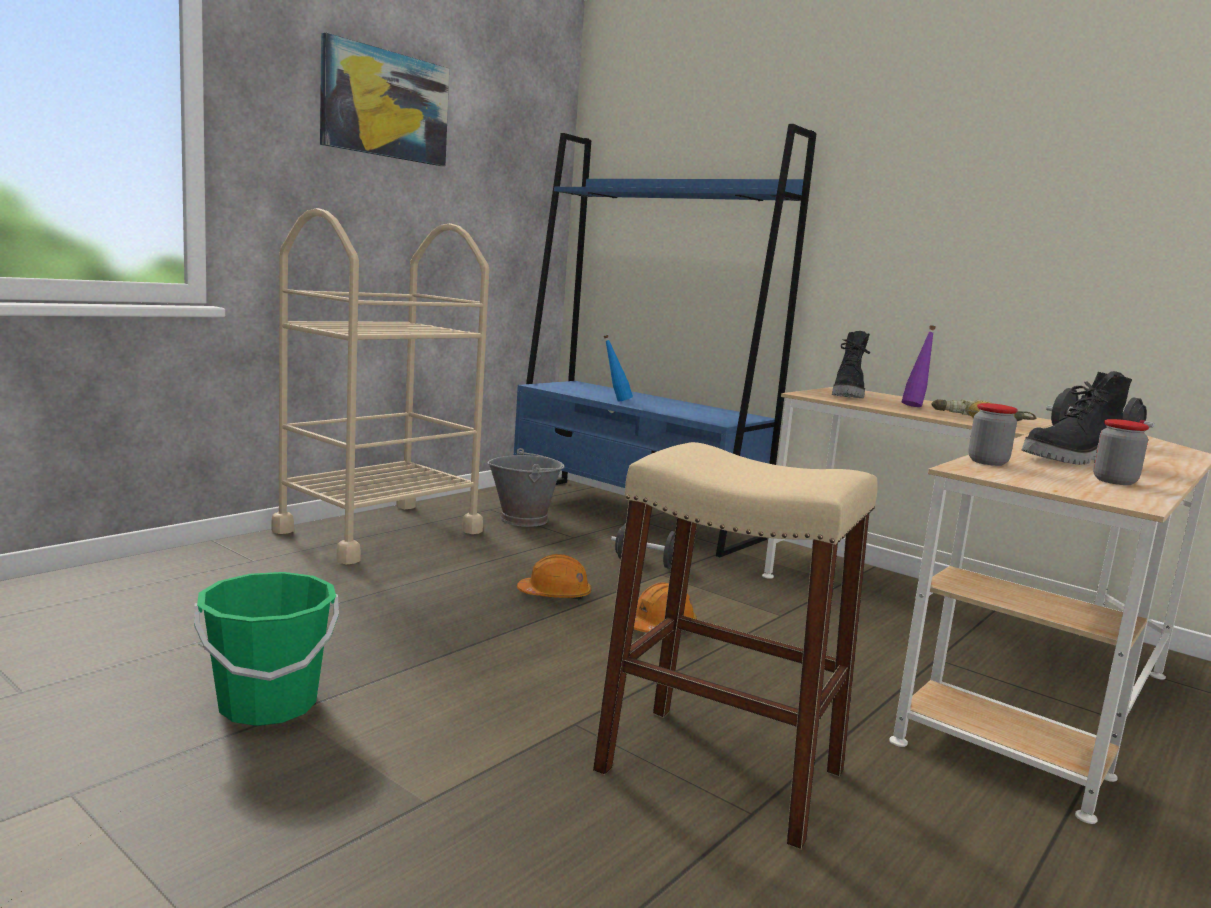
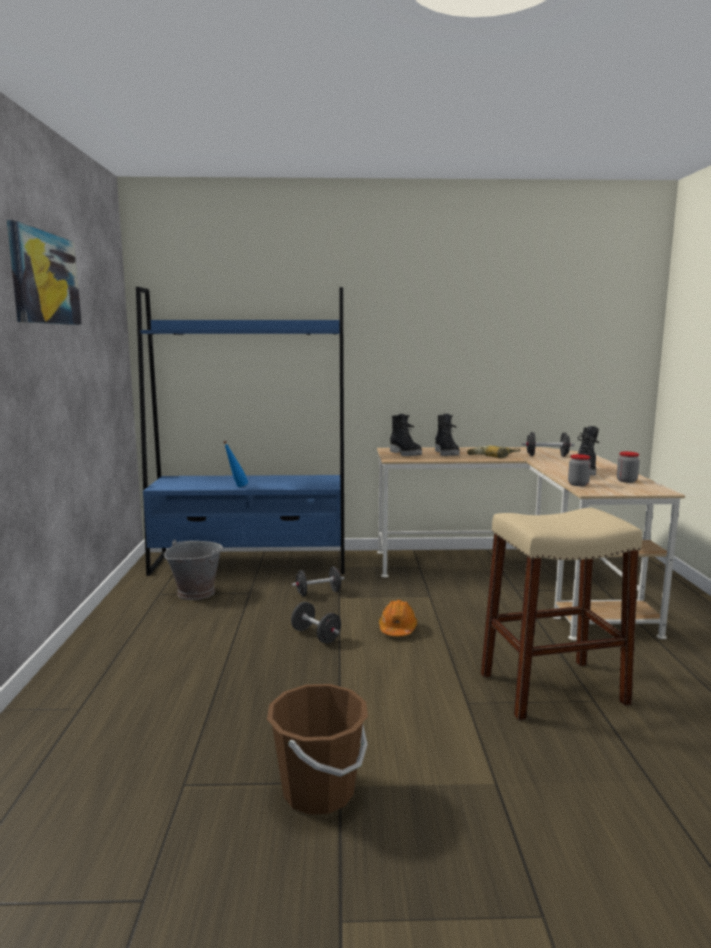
camera: 40 degrees left, 0 degrees up
green bucket [194,572,339,726] -> brown bucket [267,684,368,815]
beige cart [271,208,489,564] -> none
orange hard hat [517,554,591,600] -> black dumbbell [291,602,341,644]
purple bottle [901,325,936,407] -> black boot [435,414,460,456]

